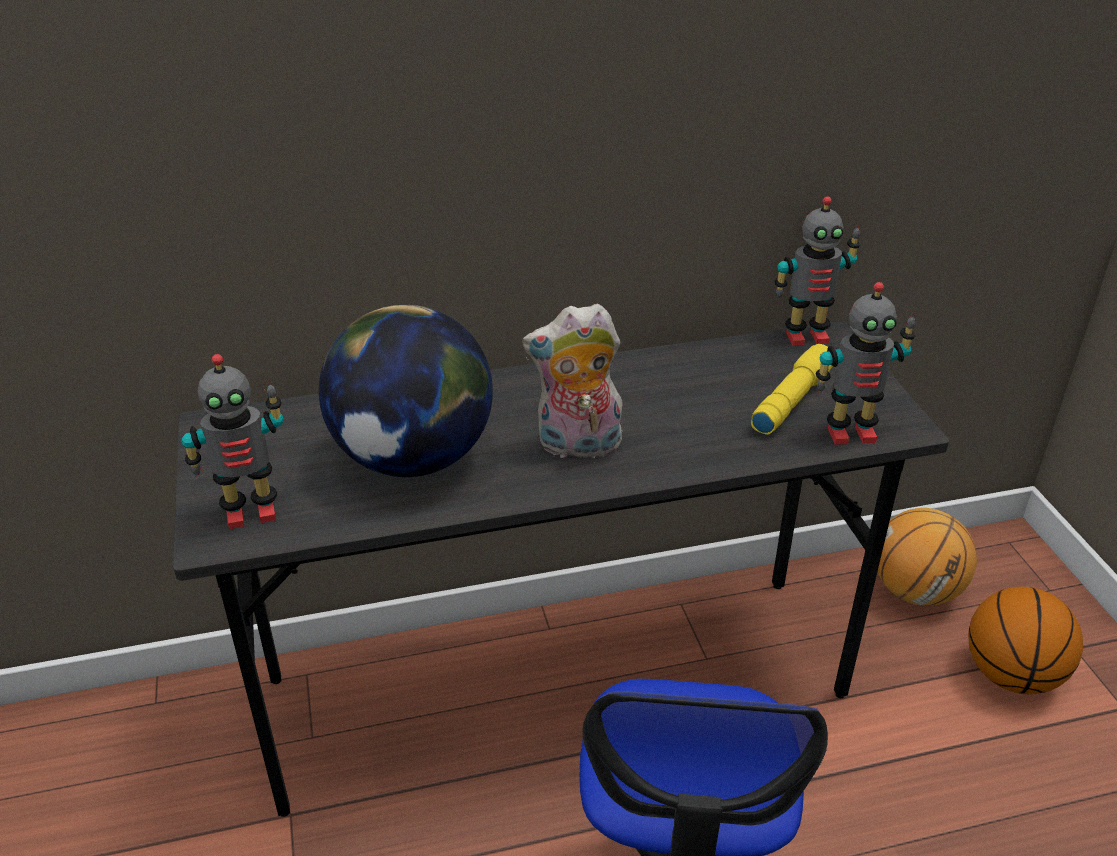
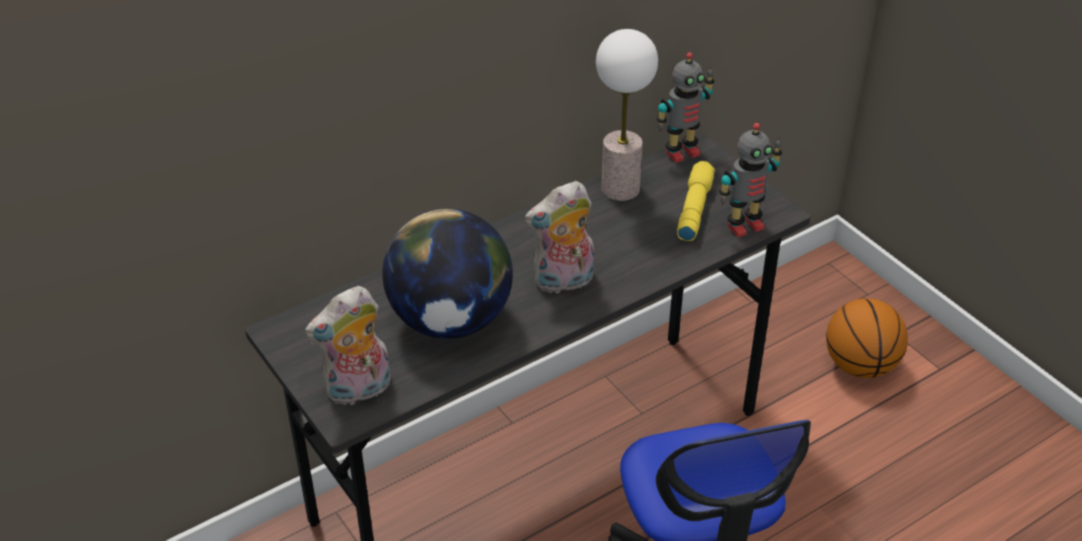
camera: 20 degrees left, 5 degrees up
toy robot [182,354,284,529] -> plush toy [305,286,390,407]
basketball [878,508,977,606] -> none
none -> table lamp [596,29,658,201]

